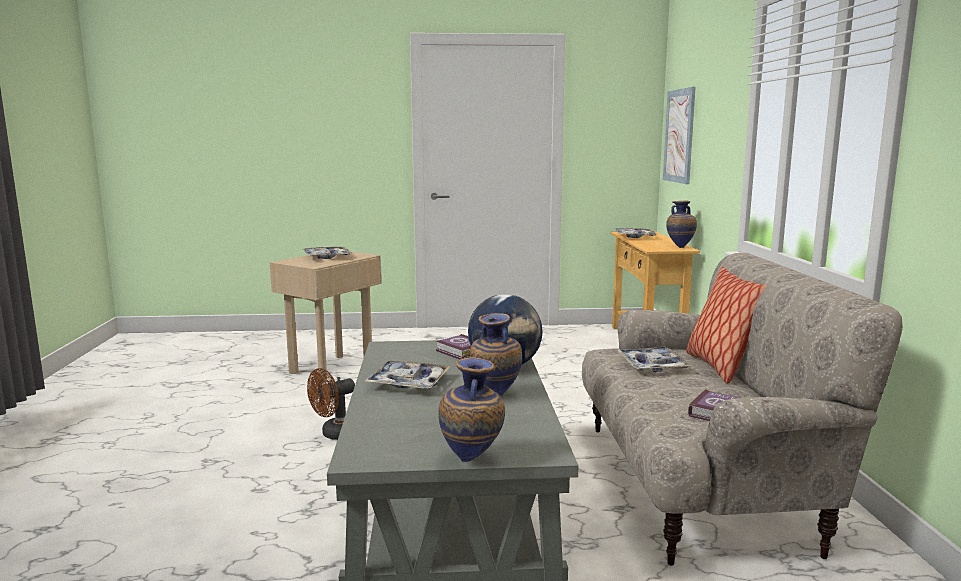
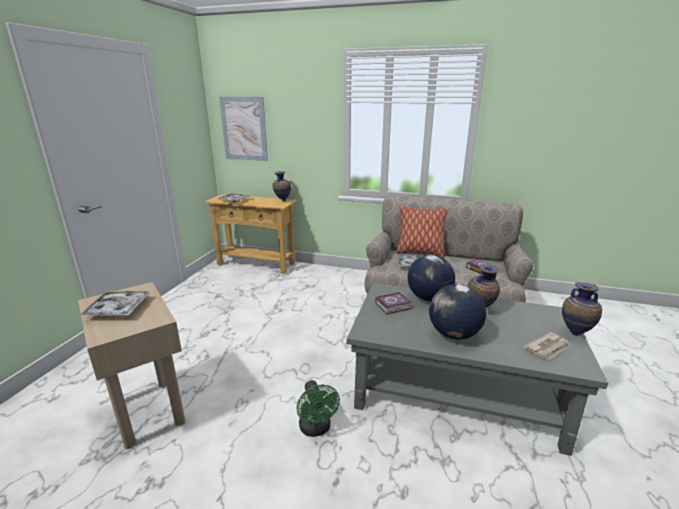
camera: 70 degrees left, 10 degrees up
brown fan [307,368,355,440] -> green fan [297,380,340,437]
tray [364,361,451,389] -> globe [429,284,486,340]
none -> newspaper [523,332,571,361]

